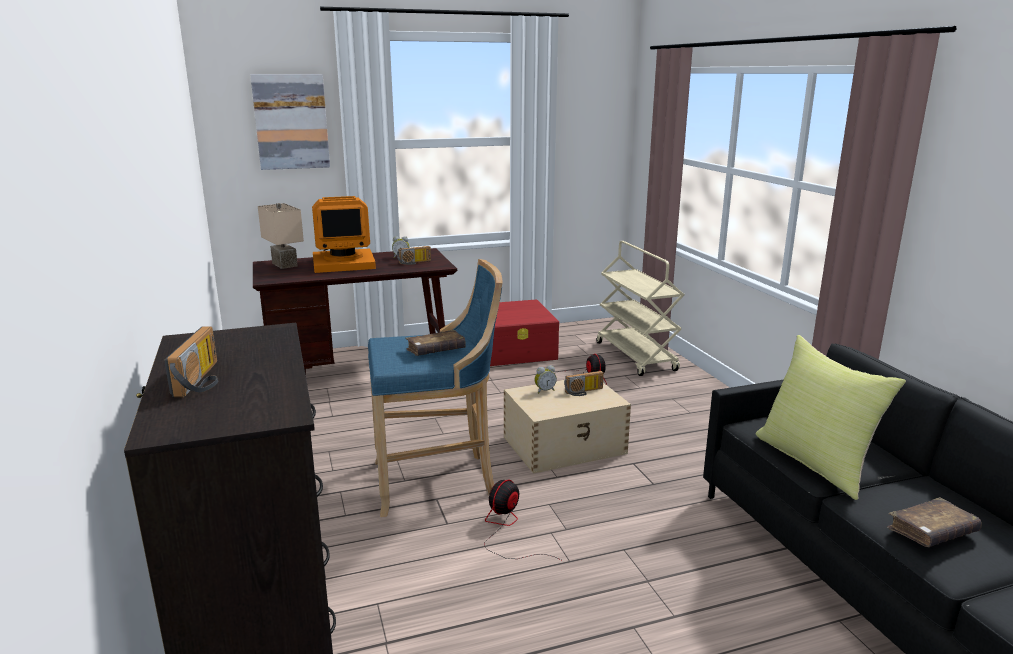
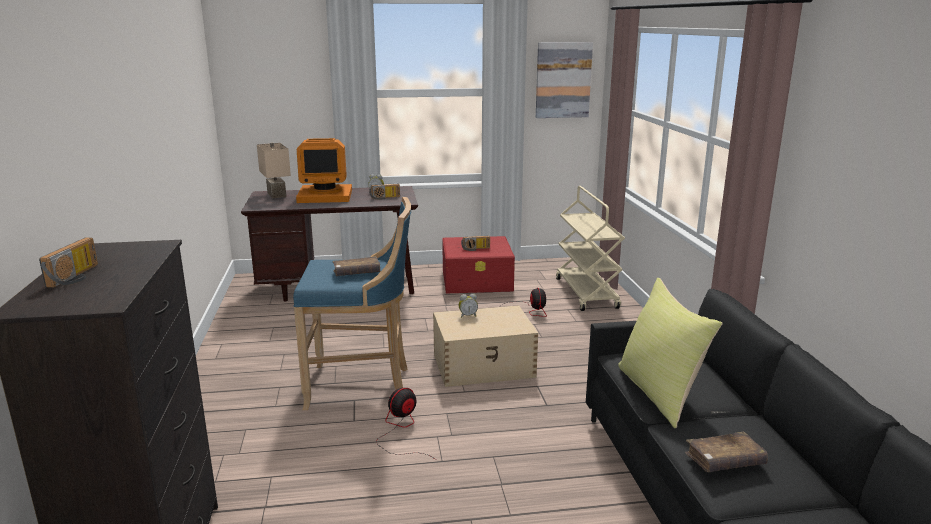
camera: 10 degrees right, 0 degrees up
picture [250,74,330,170] -> picture moved to [536,42,593,118]
radio [564,371,604,396] -> radio moved to [461,236,490,251]

